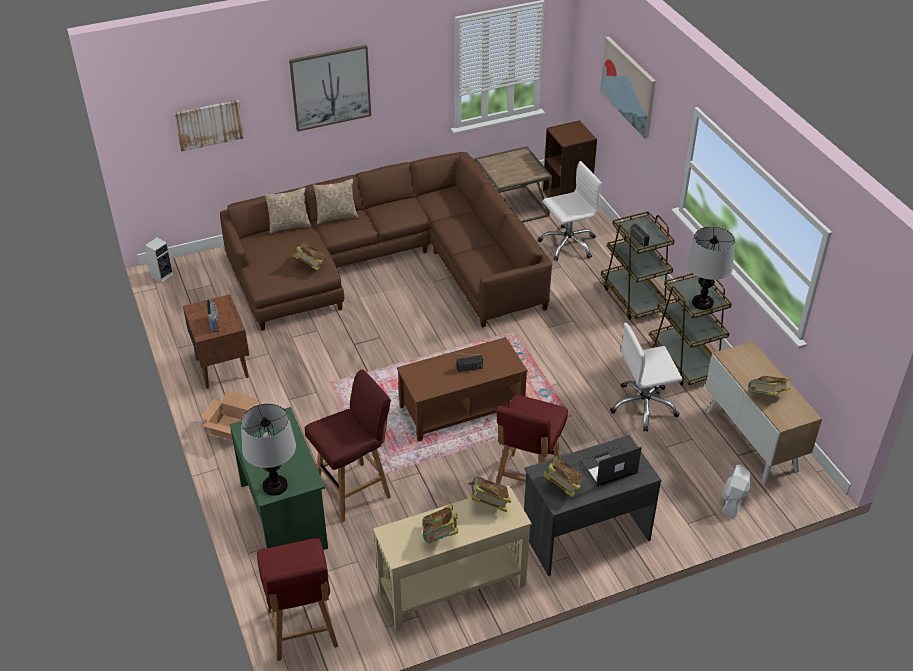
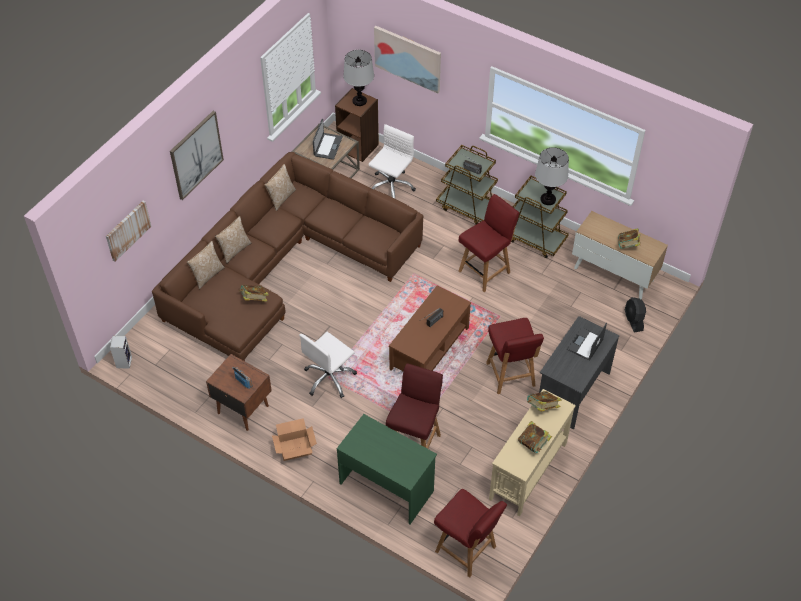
camera: 35 degrees left, 10 degrees up
table lamp [241,404,296,496] -> table lamp moved to [343,50,374,106]
book [542,456,584,497] -> none
white office chair [610,323,682,432] -> white office chair moved to [299,332,357,398]
white fan [722,465,752,517] -> black fan [625,297,646,333]
none -> pillow [265,164,296,211]
none -> laptop [313,119,343,160]
none -> red chair [459,194,519,292]

